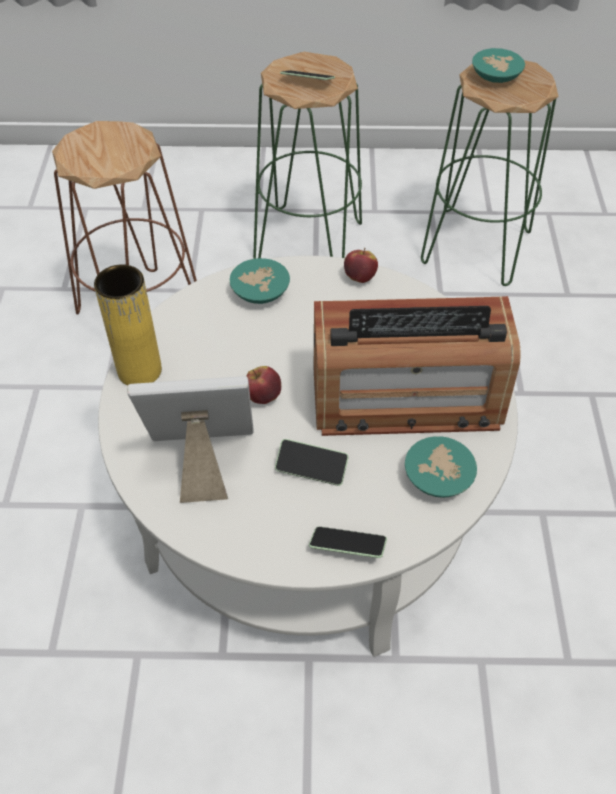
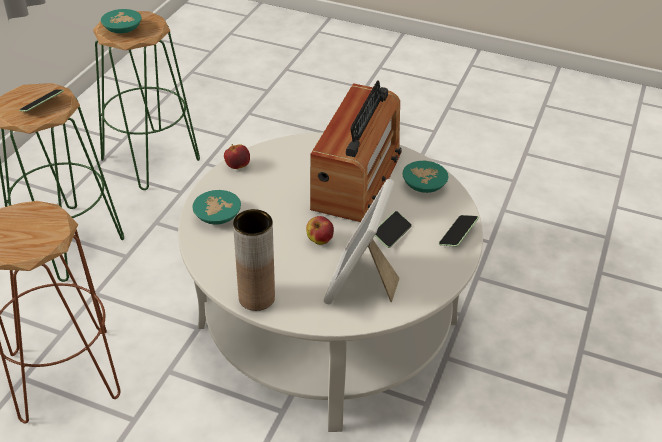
camera: 70 degrees left, 10 degrees down
yellow vase [94,264,162,385] -> brown vase [233,209,275,311]

